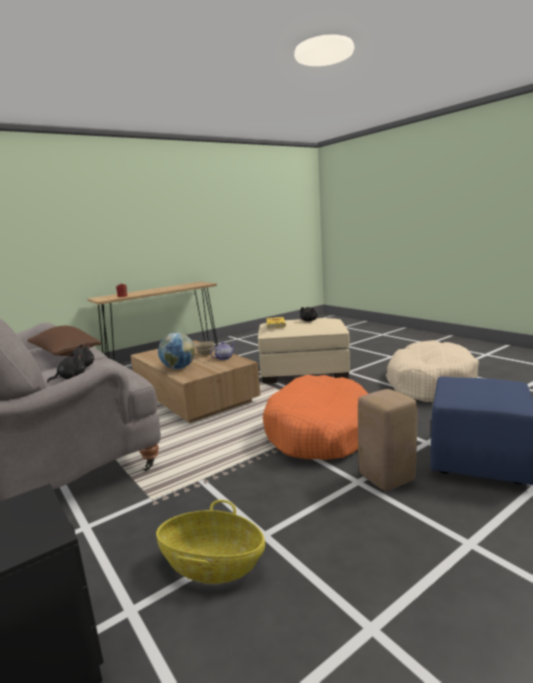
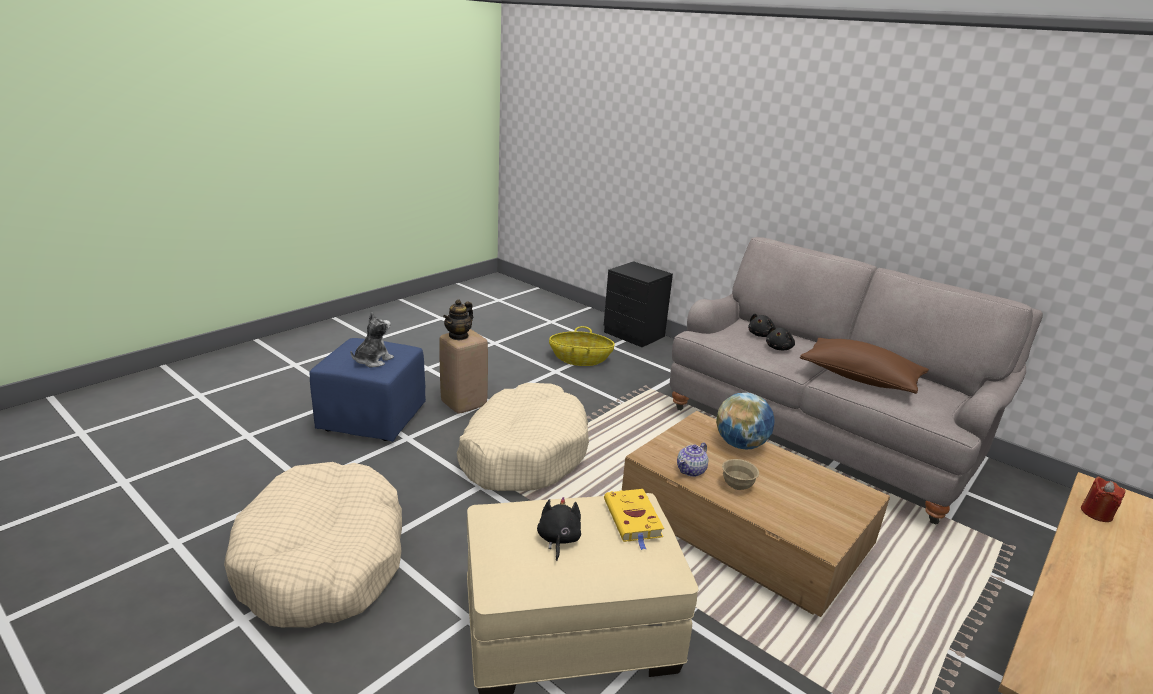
camera: 165 degrees right, 10 degrees up
orange dog bed [263,375,369,460] -> beige dog bed [457,383,589,491]
none -> plush toy [351,312,394,367]
none -> teapot [443,299,473,340]

